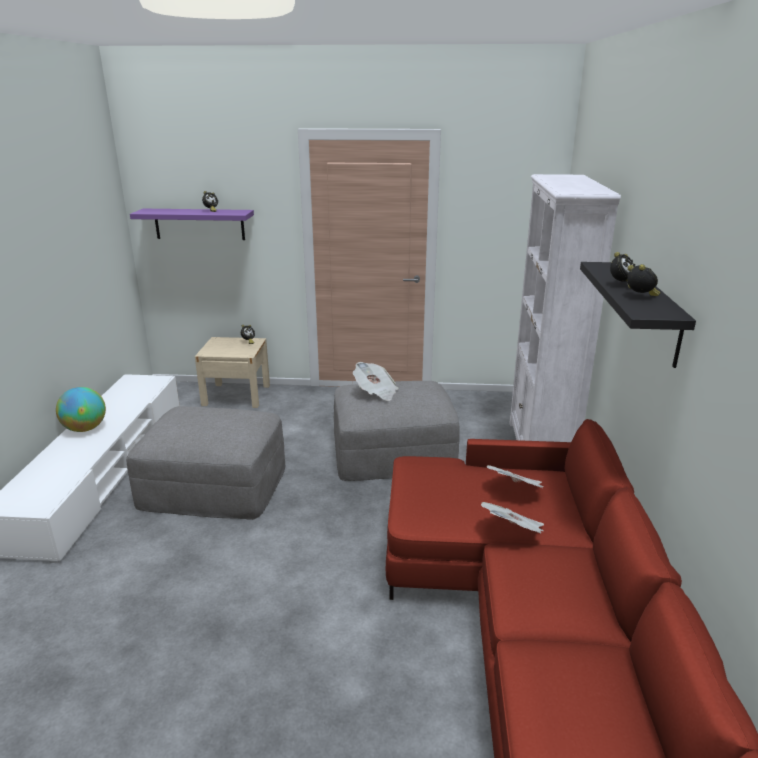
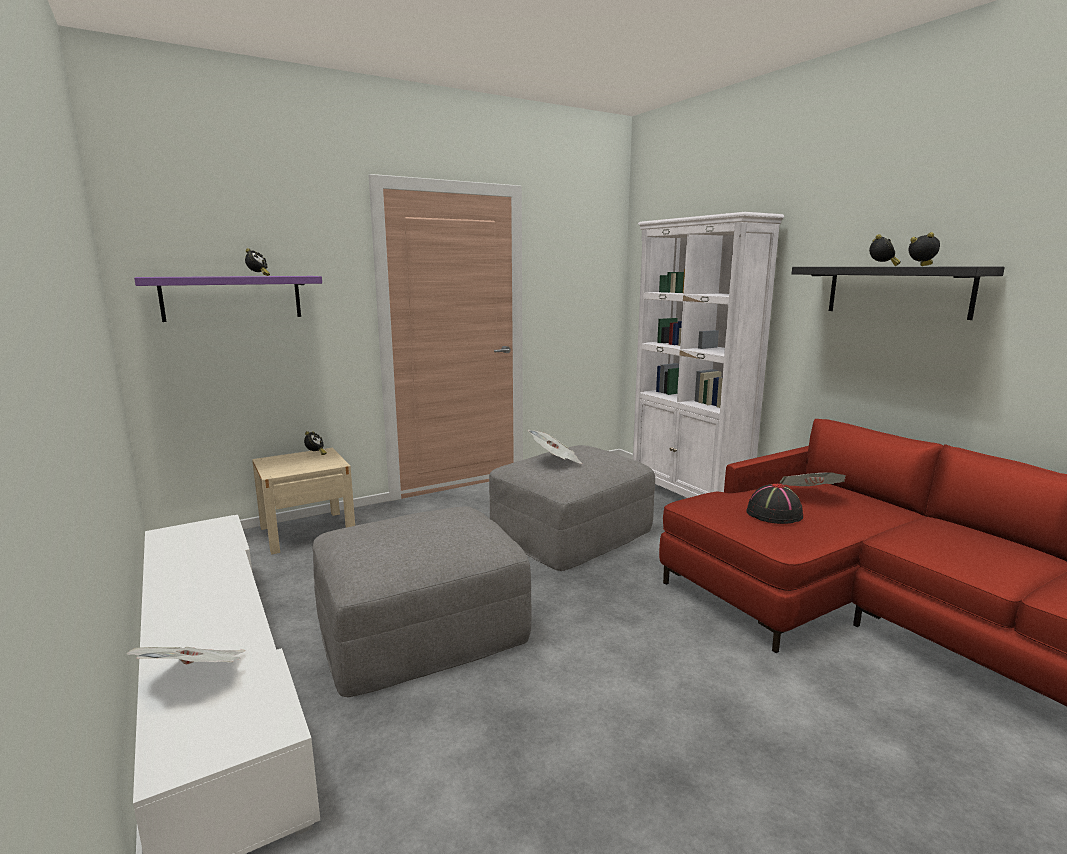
camera: 35 degrees left, 10 degrees down
globe [56,387,106,432] -> none
newspaper [481,502,544,533] -> newspaper moved to [127,647,246,664]
none -> black hat [746,483,803,524]

